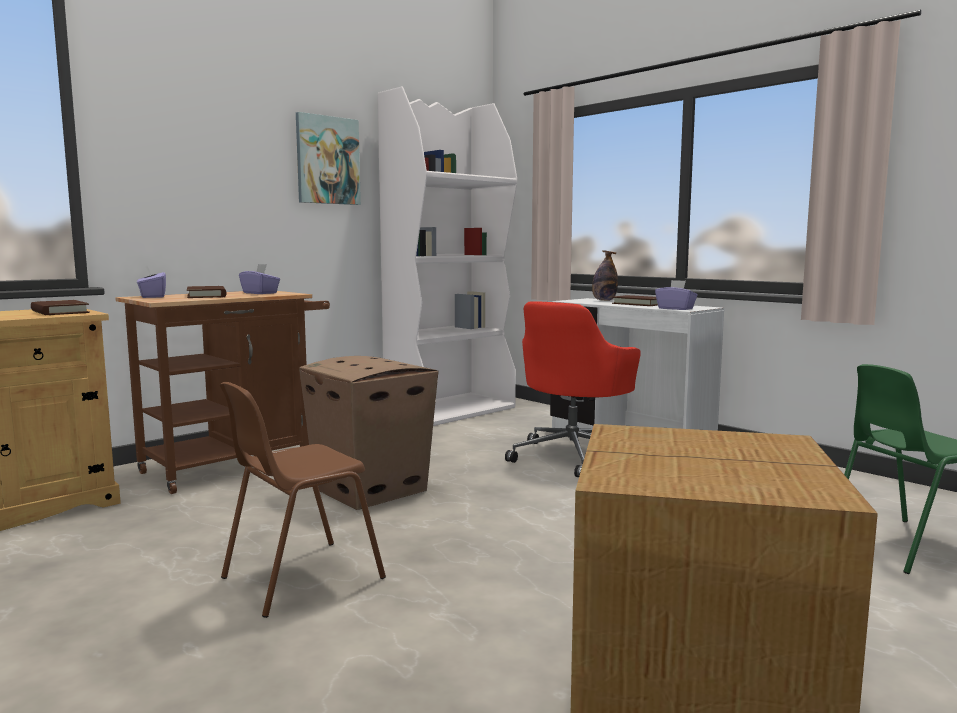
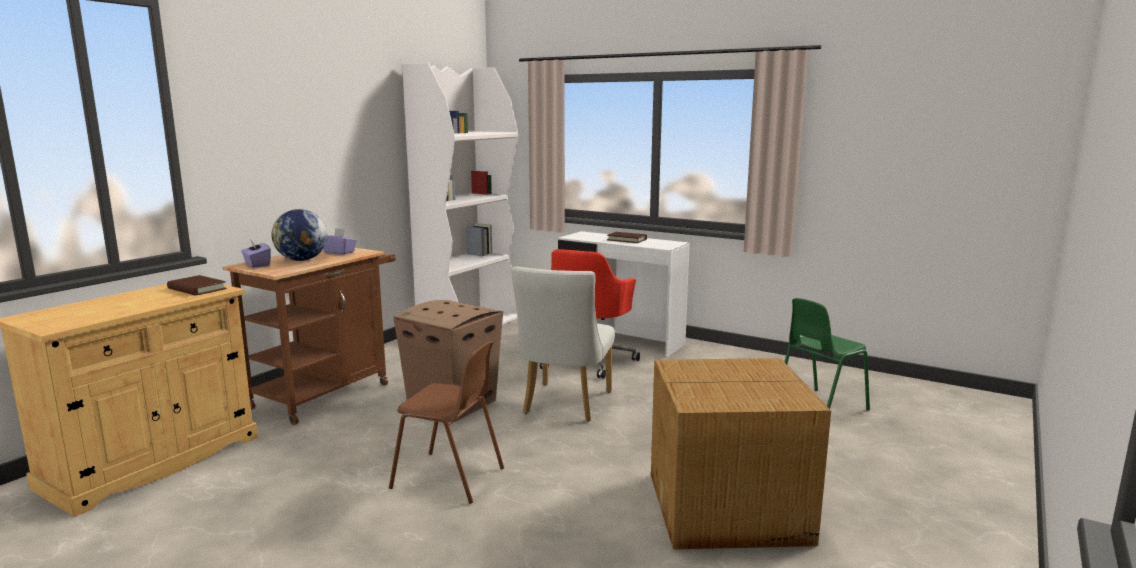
camera: 15 degrees left, 5 degrees up
brown book [187,286,226,298] -> globe [271,209,327,261]
brown chair [220,382,386,618] -> brown chair turned 105 degrees counterclockwise [389,341,504,504]
picture [296,112,361,205] -> none
bottle [592,250,618,301] -> none
purple tissue box [655,280,698,310] -> none
none -> white chair [511,266,615,422]

